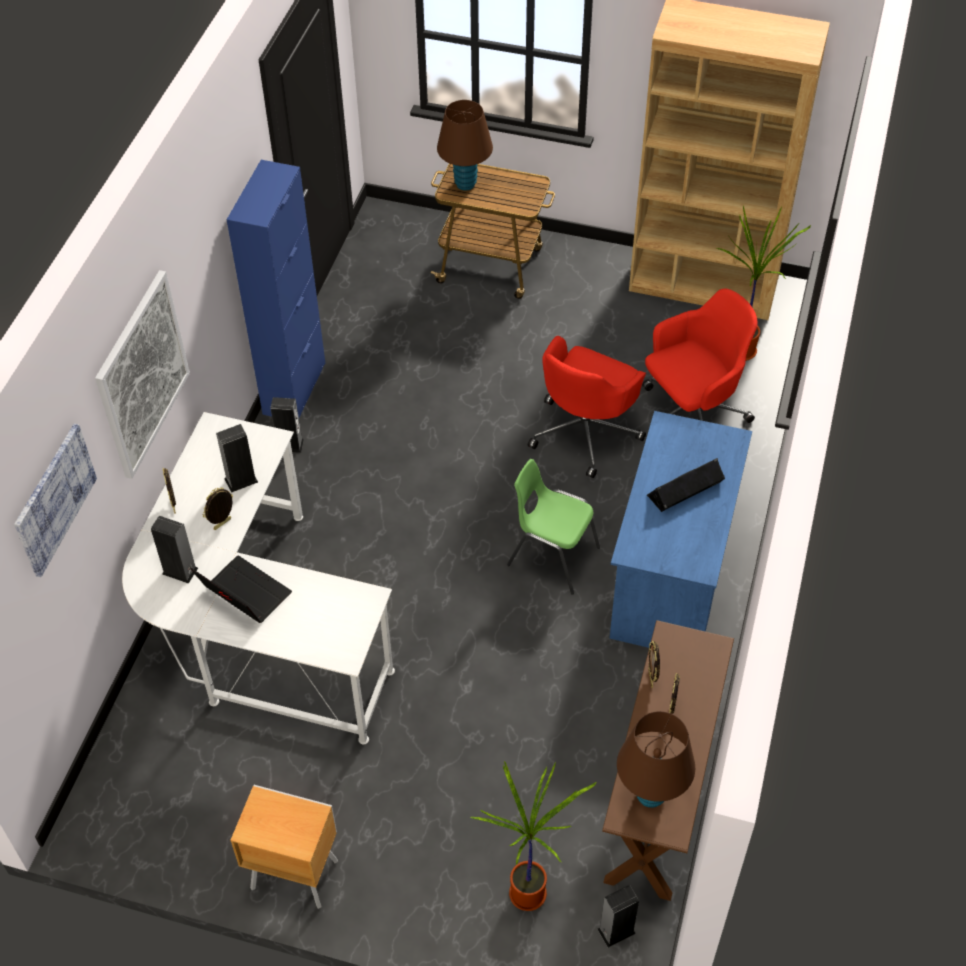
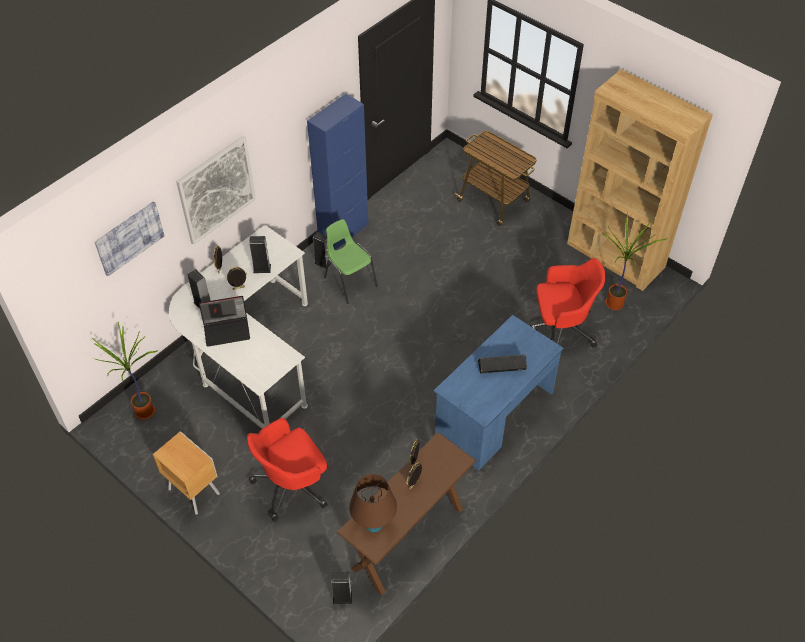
camera: 25 degrees right, 0 degrees up
laptop [190,556,292,623] -> laptop turned 105 degrees clockwise [199,296,250,347]
brown table lamp [437,100,493,191] -> none
potted plant [470,761,597,911] -> potted plant moved to [92,322,158,420]
green chair [507,459,600,594] -> green chair moved to [324,219,378,304]
red office chair [528,336,646,478] -> red office chair moved to [247,418,328,521]

